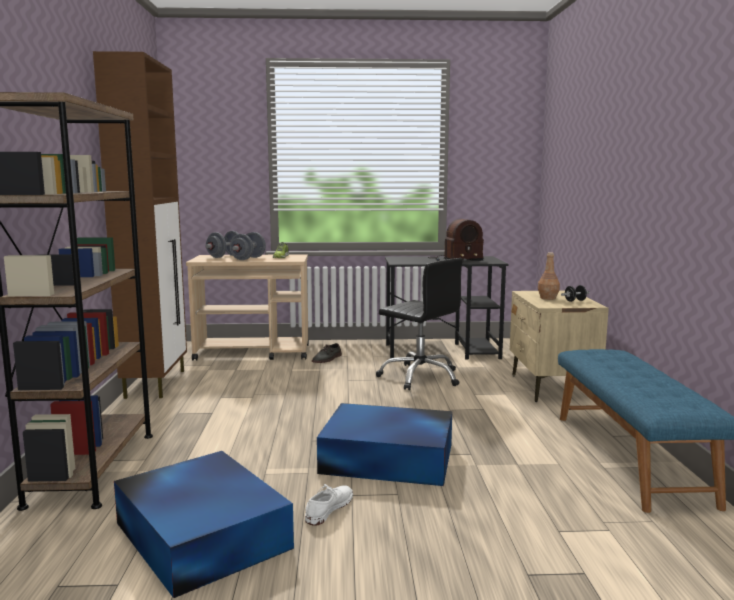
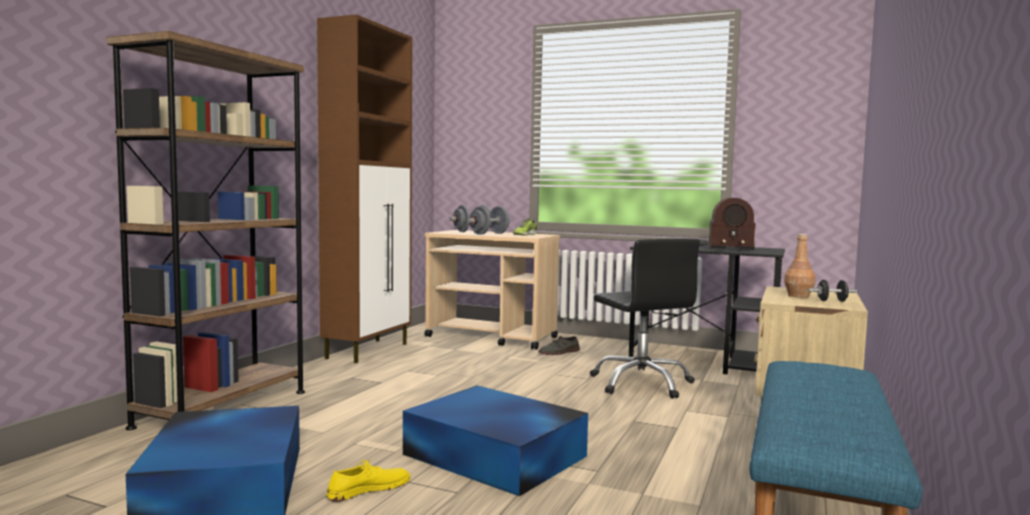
camera: 25 degrees right, 5 degrees down
white shoe [305,484,353,526] -> yellow shoe [327,459,410,502]

